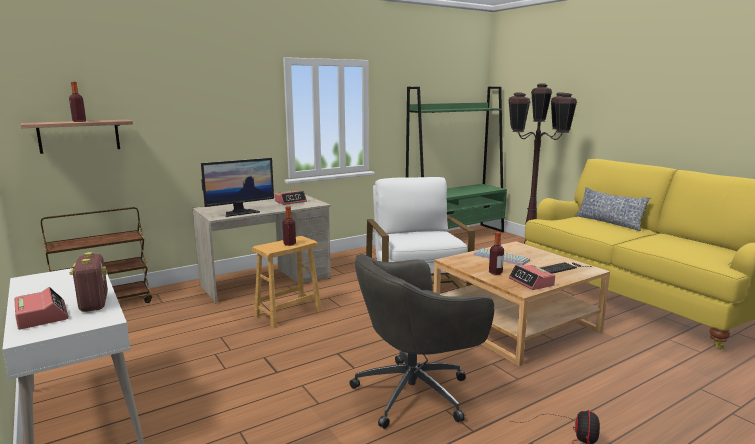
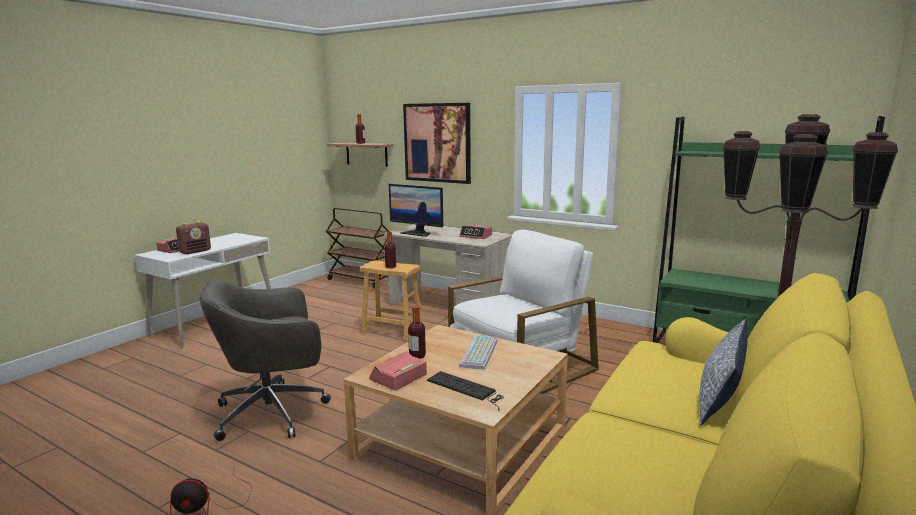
camera: 65 degrees right, 0 degrees up
grey office chair [349,254,494,429] -> grey office chair turned 60 degrees counterclockwise [200,281,331,441]
none -> picture [403,103,471,184]

